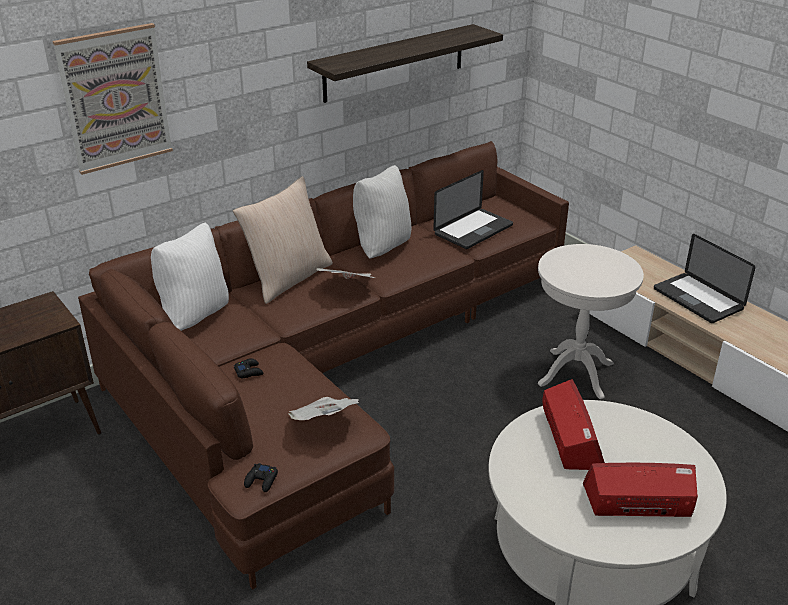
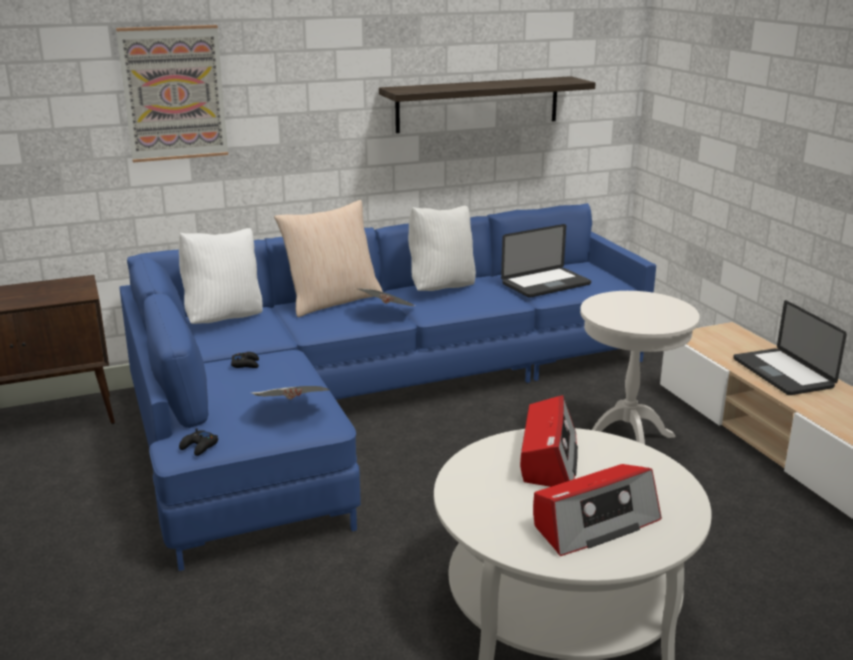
camera: 15 degrees right, 10 degrees down
brown sofa [78,141,569,590] -> blue sofa [119,203,656,571]
radio [583,463,698,517] -> radio turned 135 degrees clockwise [533,464,662,556]

